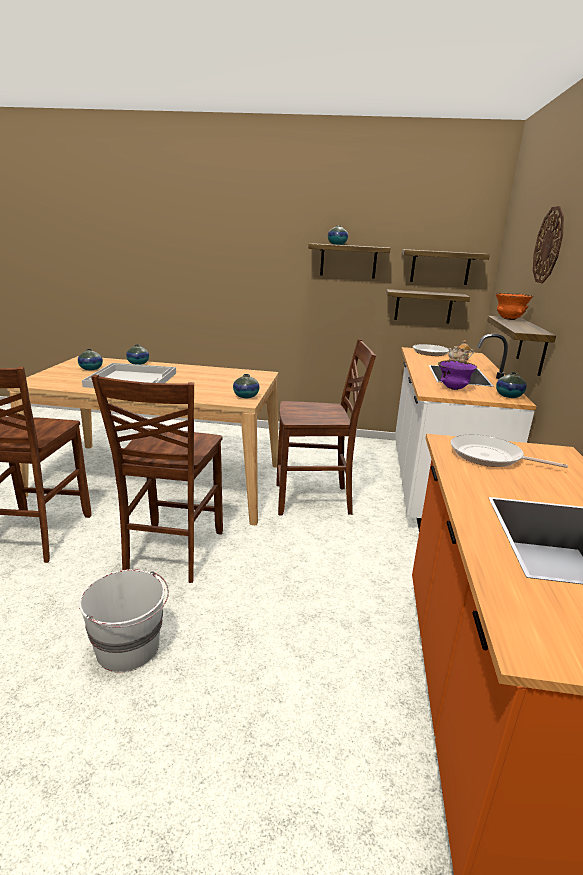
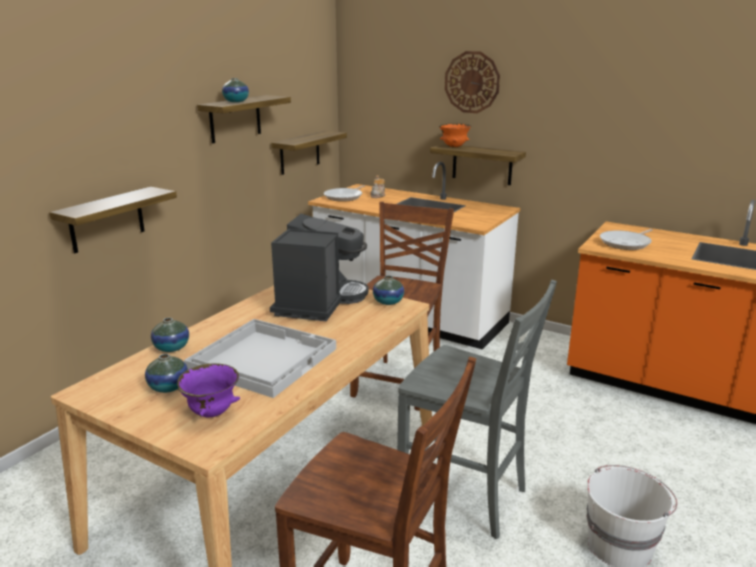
camera: 65 degrees left, 0 degrees up
brown chair [91,375,223,583] -> grey chair [397,280,557,539]
shelf [402,249,490,285] -> shelf moved to [49,187,177,253]
purple bowl [438,360,477,390] -> purple bowl moved to [177,363,240,417]
vase [496,372,527,398] -> none
none -> coffee machine [270,214,368,321]

